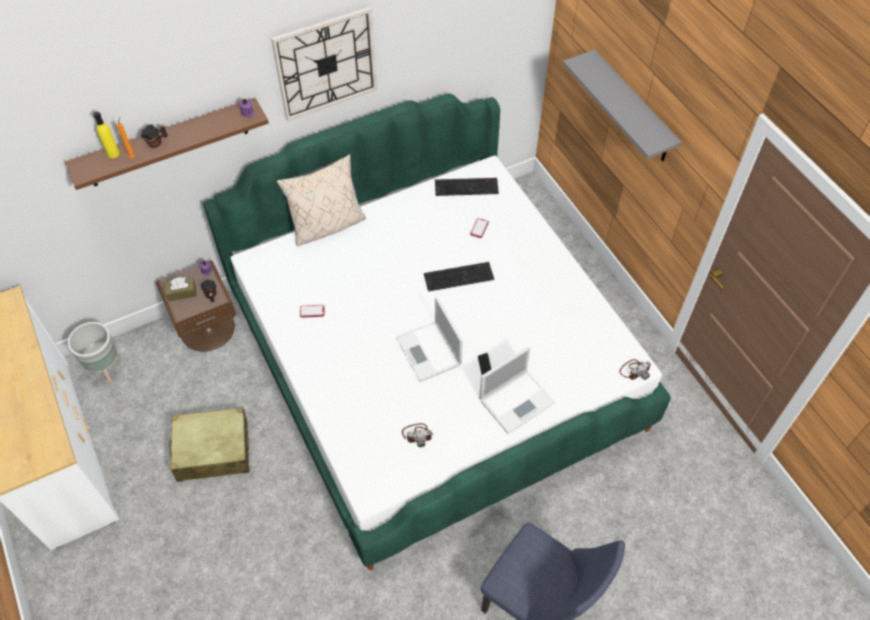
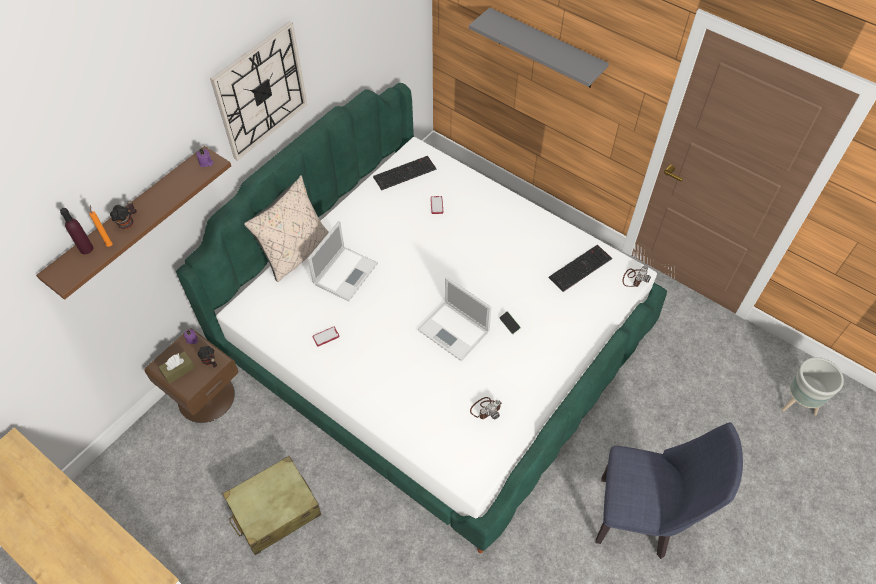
camera: 25 degrees left, 0 degrees up
grey planter [68,322,122,386] -> grey planter moved to [782,357,844,416]
yellow bottle [94,112,120,158] -> purple bottle [60,208,93,254]
keyboard [424,262,494,292] -> keyboard moved to [549,245,612,292]
laptop [479,346,555,434] -> laptop moved to [307,221,378,302]

